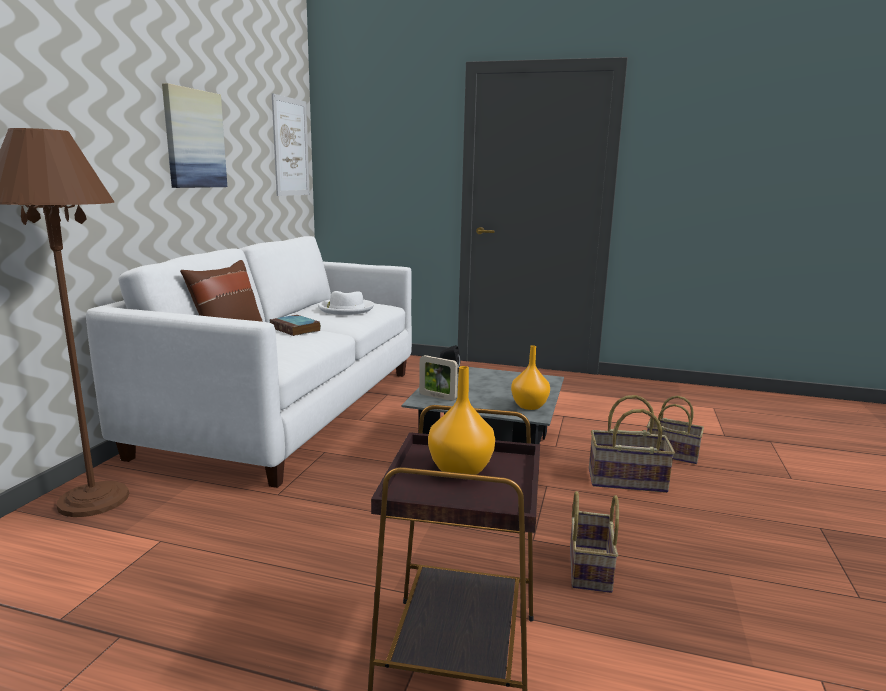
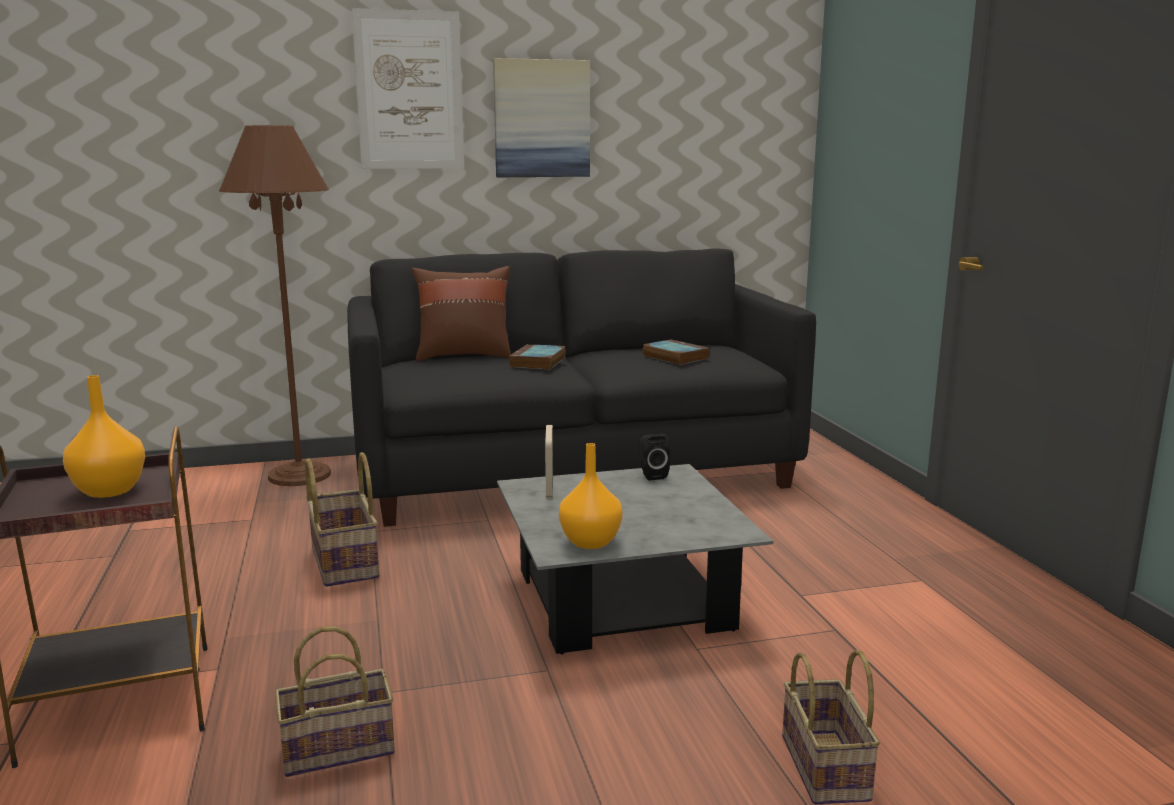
camera: 60 degrees right, 0 degrees up
white sofa [86,236,412,488] -> black sofa [347,248,816,527]
picture [272,93,310,196] -> picture moved to [351,8,464,169]
white hat [318,291,375,315] -> book [642,339,709,365]
basket [589,395,675,493] -> basket moved to [305,452,379,587]

